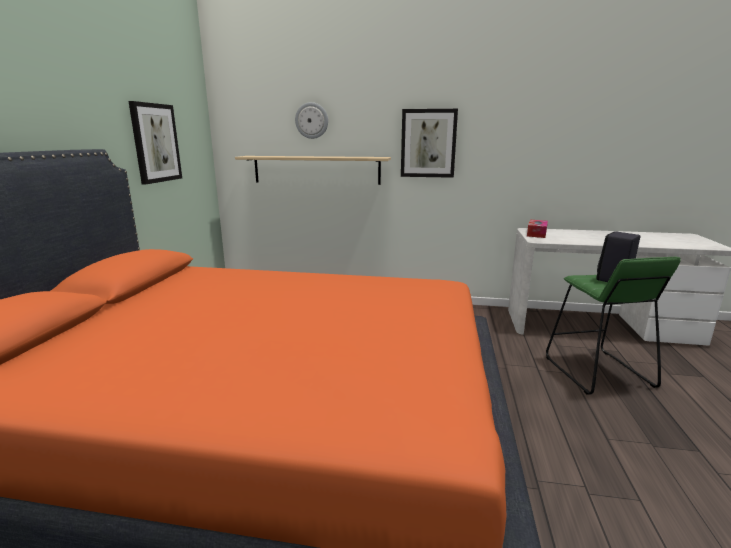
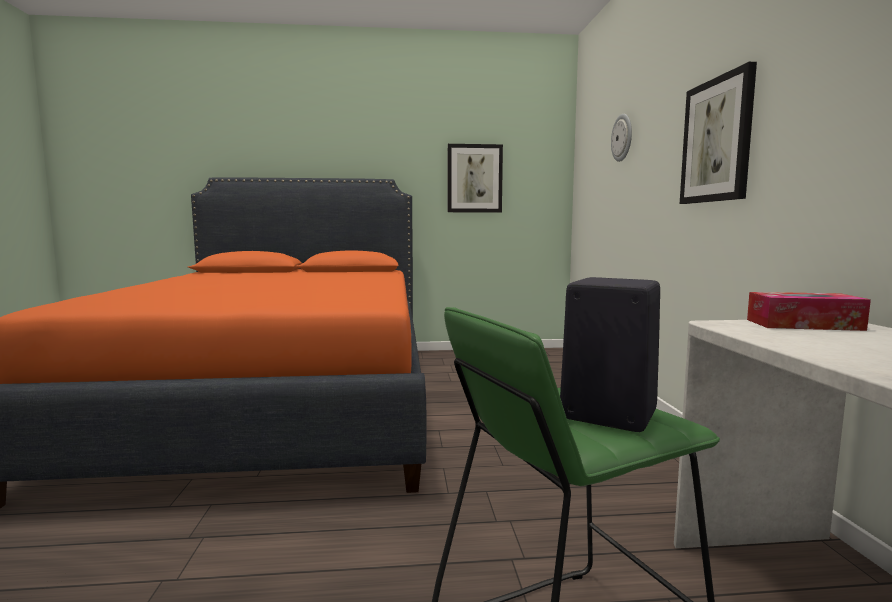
camera: 75 degrees right, 10 degrees down
shelf [235,156,391,185] -> none

